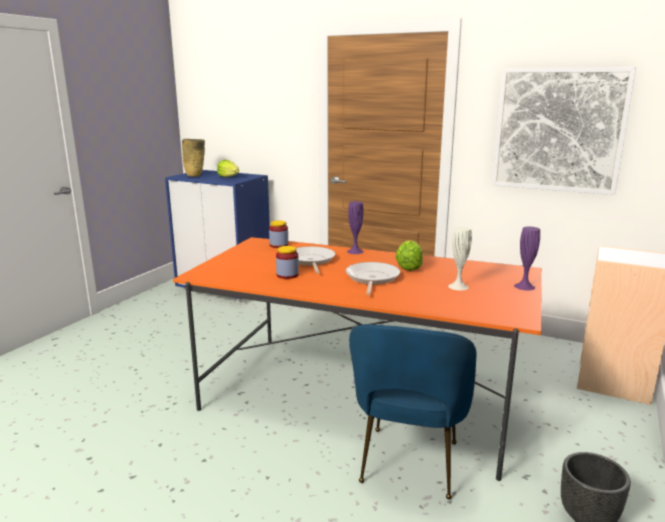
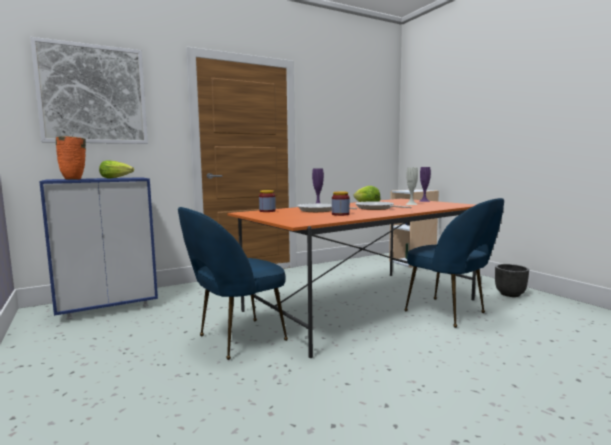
camera: 55 degrees left, 10 degrees down
beige vase [182,139,205,177] -> orange vase [56,136,86,180]
picture [492,67,636,195] -> picture moved to [30,37,148,144]
none -> blue chair [178,207,288,360]

